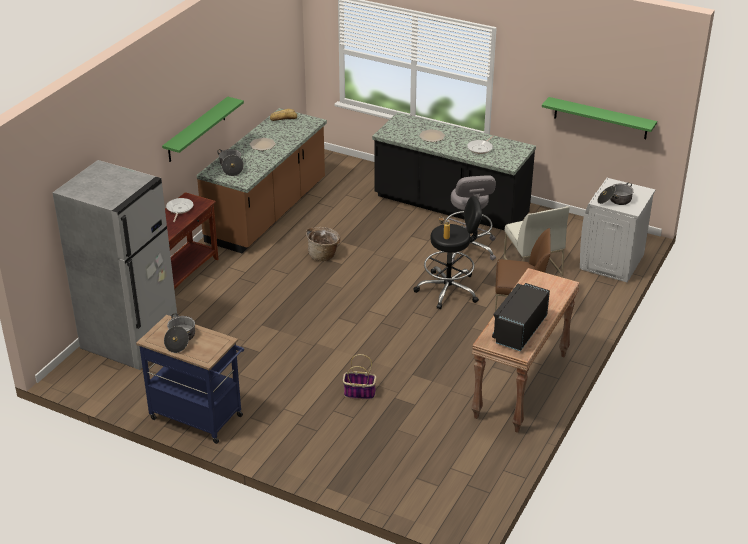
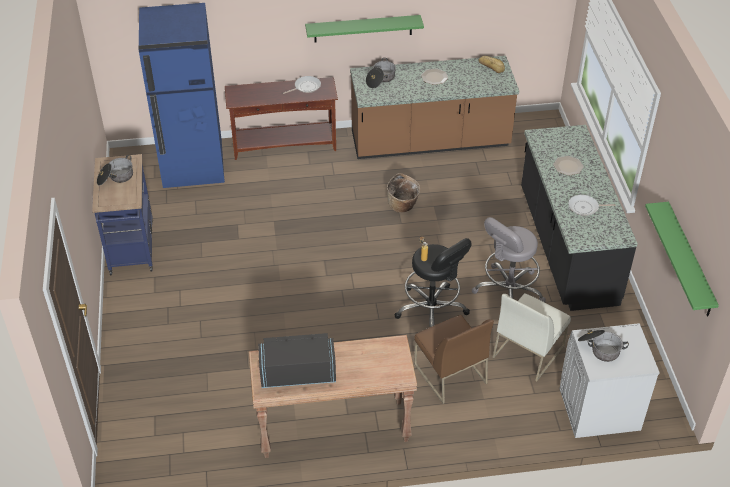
camera: 55 degrees right, 10 degrees up
grey fridge [53,160,177,370] -> blue fridge [138,3,225,188]
basket [343,354,376,399] -> none

